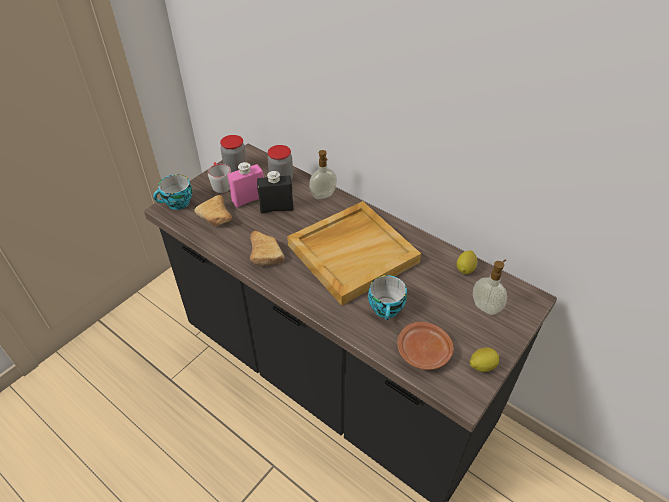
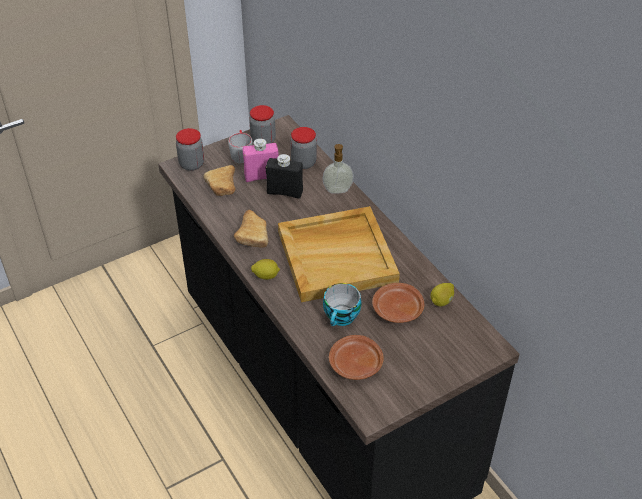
camera: 20 degrees right, 0 degrees up
cup [153,174,192,210] -> jar [176,128,204,171]
lemon [470,348,499,372] -> lemon moved to [251,259,280,280]
soap dispenser [473,259,507,315] -> none
none -> brown plate [372,283,424,323]

